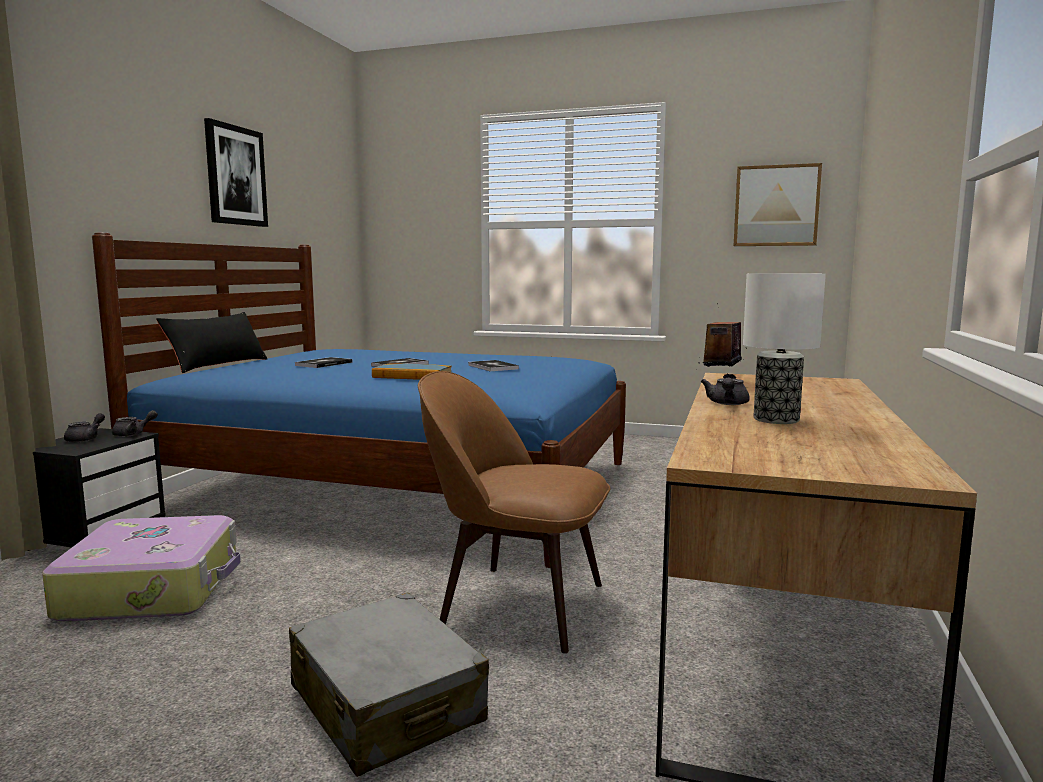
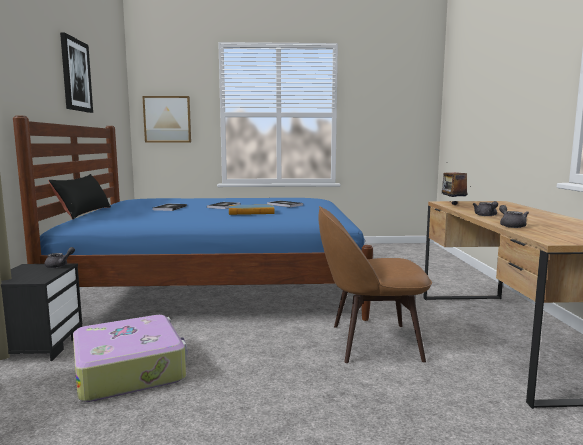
camera: 20 degrees left, 0 degrees up
grey teapot [64,413,105,442] -> grey teapot moved to [499,205,529,228]
grey suitcase [289,593,489,777] -> none
picture [734,163,822,246] -> picture moved to [142,96,191,143]
table lamp [743,273,826,424] -> none

